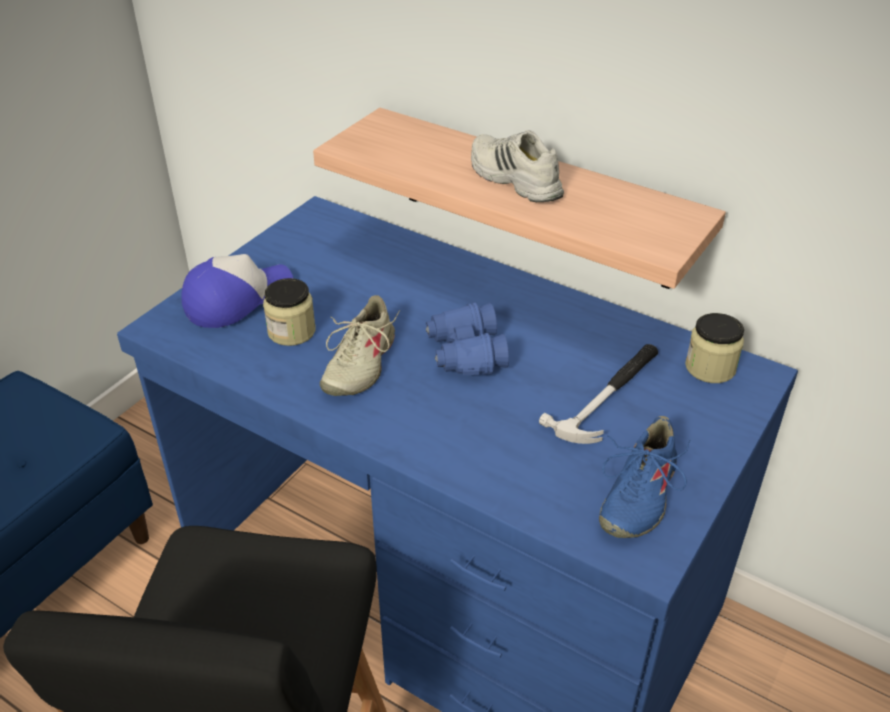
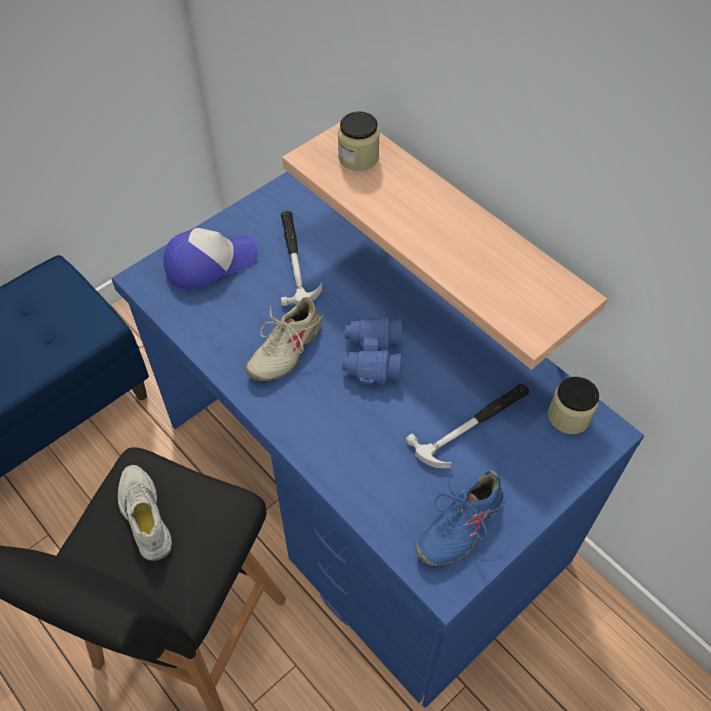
camera: 15 degrees right, 15 degrees up
jar [263,278,316,346] -> jar moved to [338,111,380,171]
white shoe [471,130,564,202] -> white shoe moved to [118,465,172,561]
none -> hammer [281,211,322,306]

